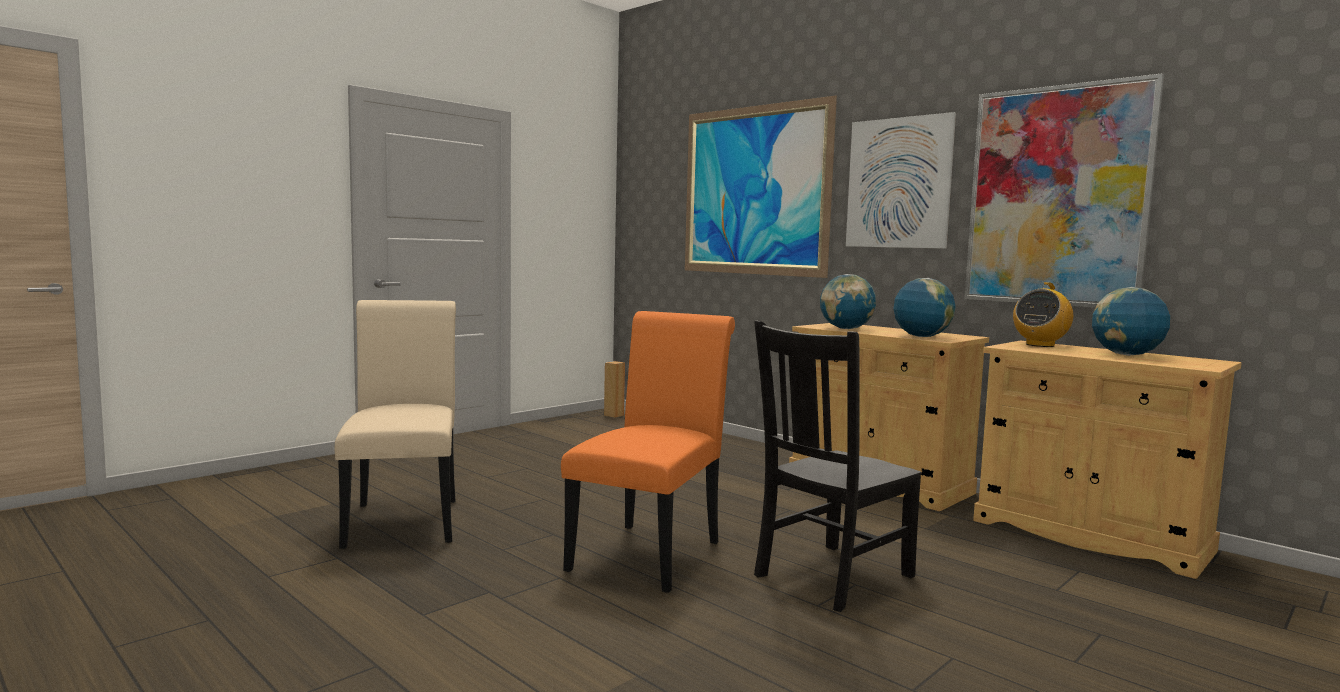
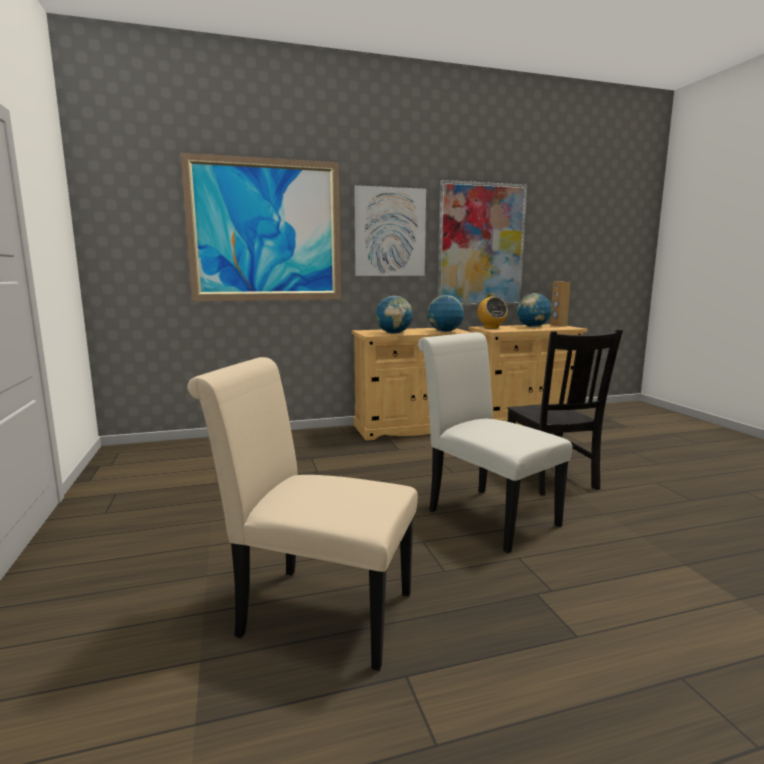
camera: 60 degrees left, 5 degrees up
orange chair [561,311,735,593] -> white chair [418,332,572,553]
brown speaker [604,361,625,418] -> brown speaker moved to [550,281,571,327]

